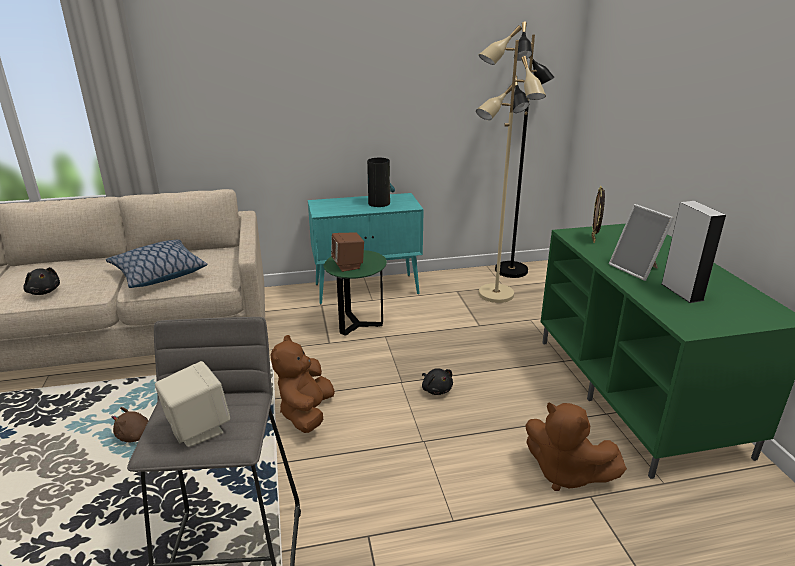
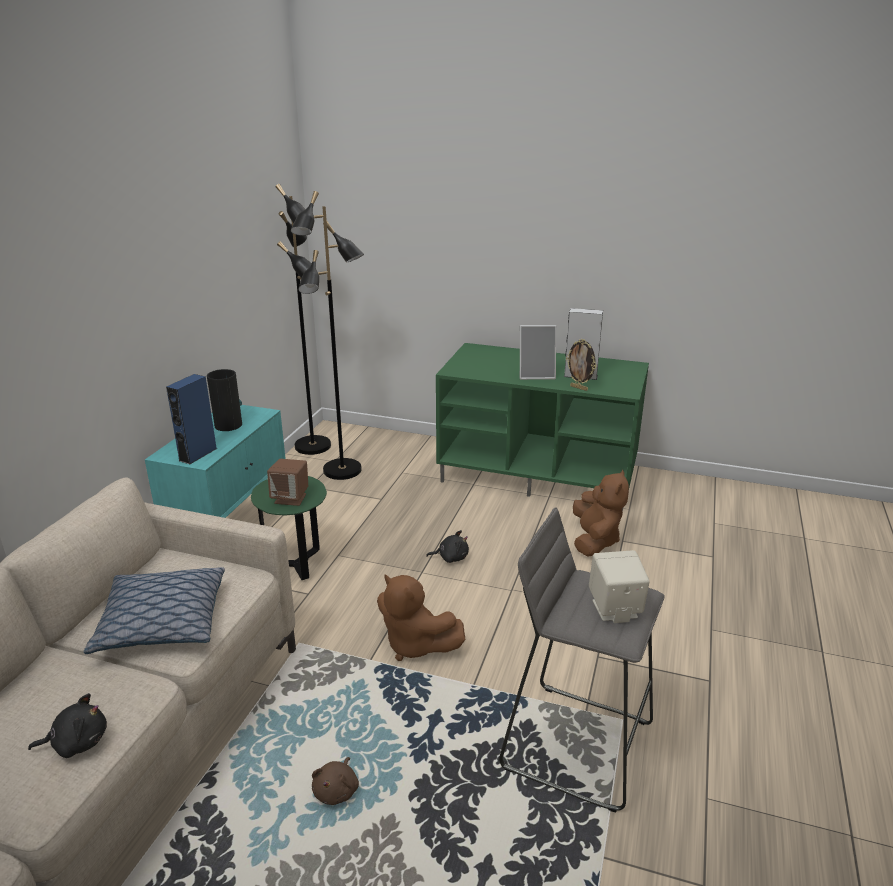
camera: 60 degrees left, 0 degrees up
beige floor lamp [476,25,546,303] -> black floor lamp [290,191,364,480]
brown plush toy [525,402,627,491] -> brown plush toy turned 60 degrees counterclockwise [573,469,629,557]
picture frame [591,186,605,243] -> picture frame moved to [566,339,596,391]
none -> blue speaker [166,374,217,464]

